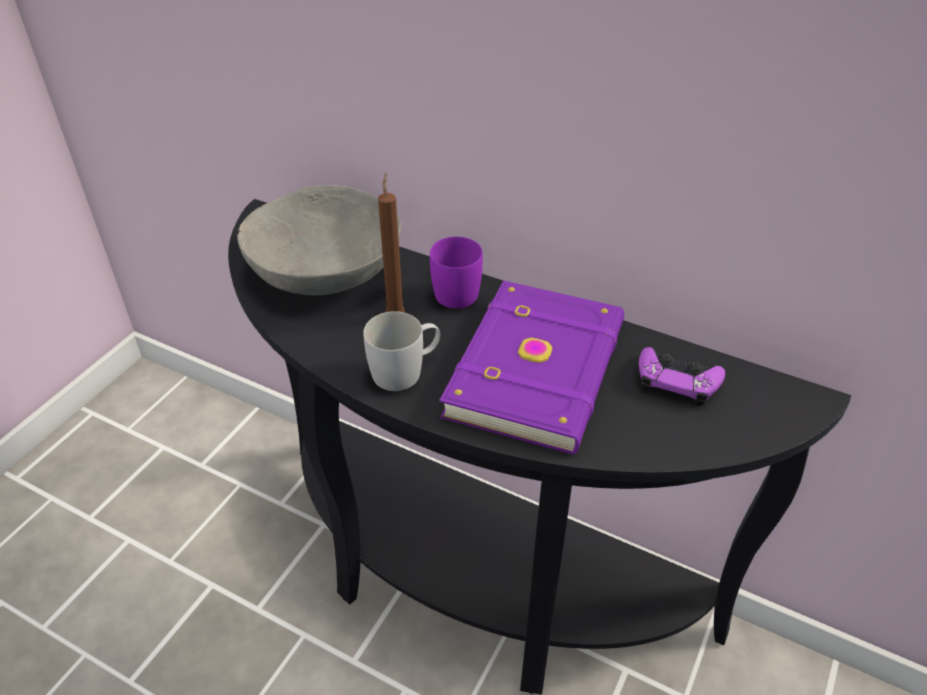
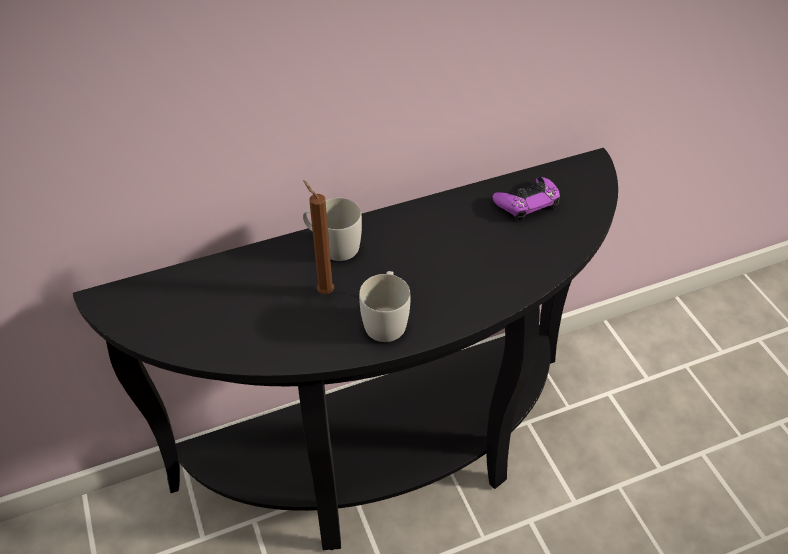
camera: 50 degrees left, 5 degrees up
grey bowl [237,185,401,295] -> none
purple mug [430,237,483,309] -> white mug [303,198,362,261]
purple book [439,280,624,454] -> none

